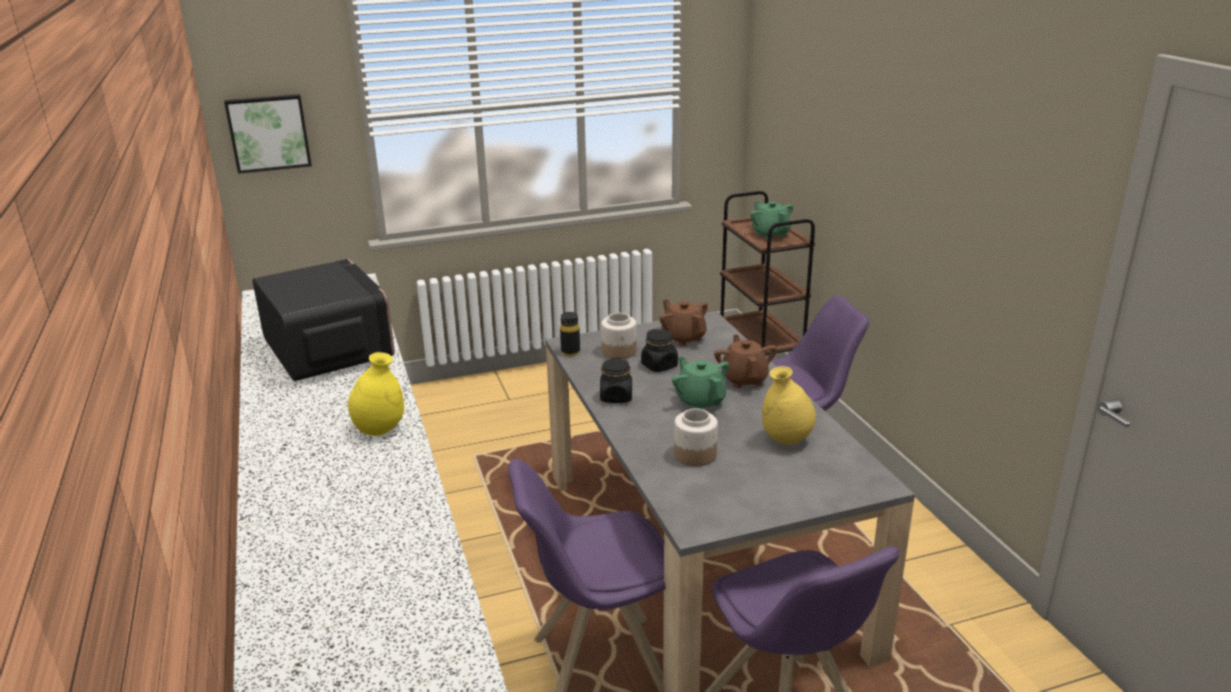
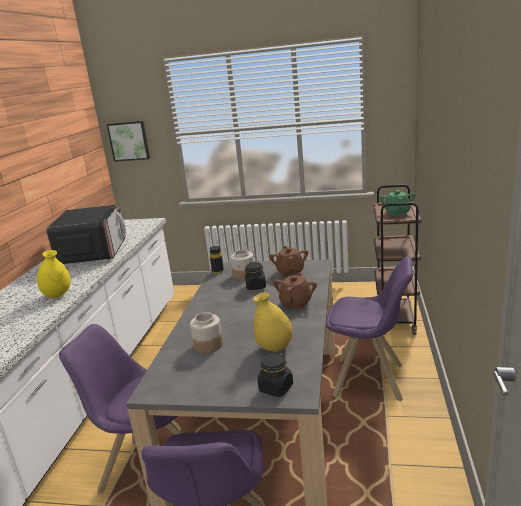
camera: 30 degrees right, 5 degrees down
black jar [600,358,632,403] -> black jar moved to [258,352,293,397]
green teapot [672,356,729,409] -> none

